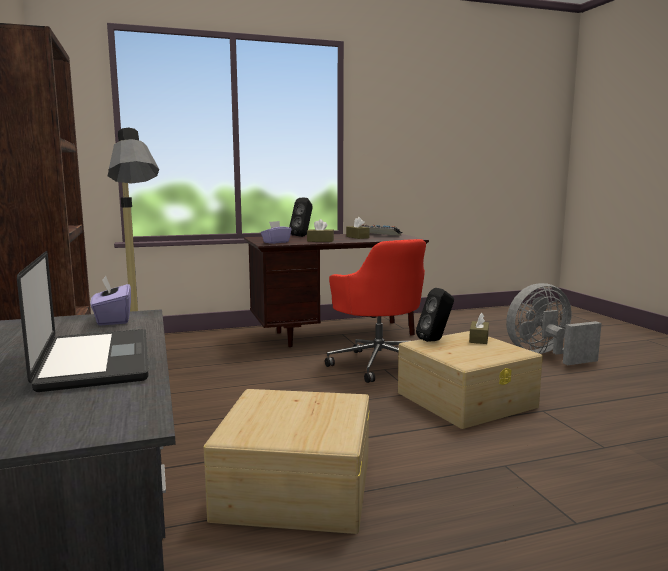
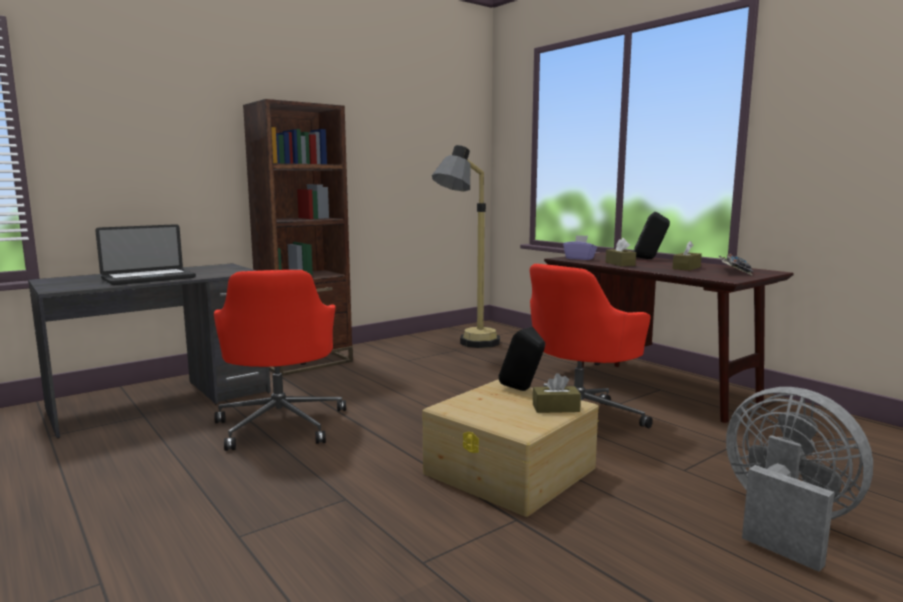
camera: 70 degrees right, 0 degrees up
purple tissue box [90,275,131,326] -> none
beige storage box [204,389,369,534] -> red office chair [214,270,346,451]

